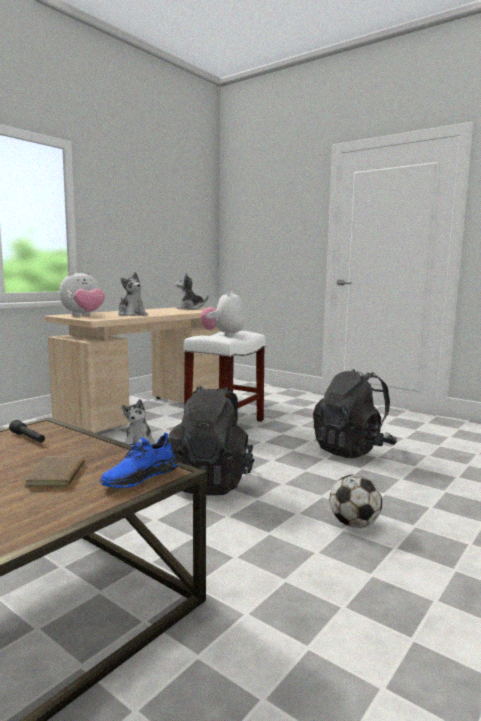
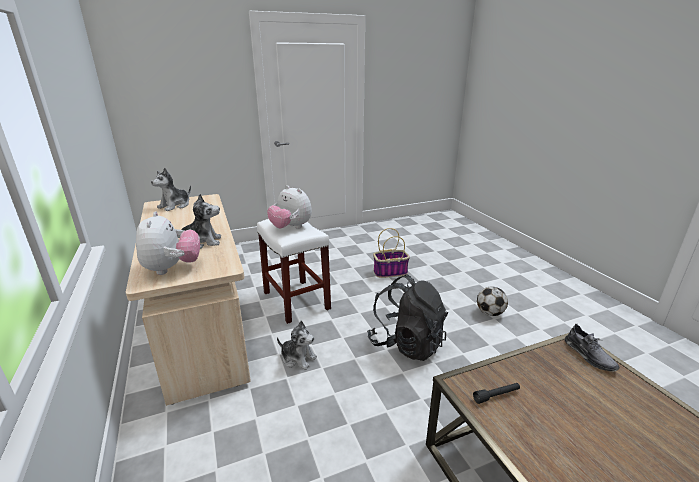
camera: 60 degrees left, 15 degrees up
brown book [24,455,97,487] -> none
blue shoe [100,432,178,488] -> grey shoe [565,324,619,371]
black backpack [313,369,397,458] -> basket [373,228,410,278]

